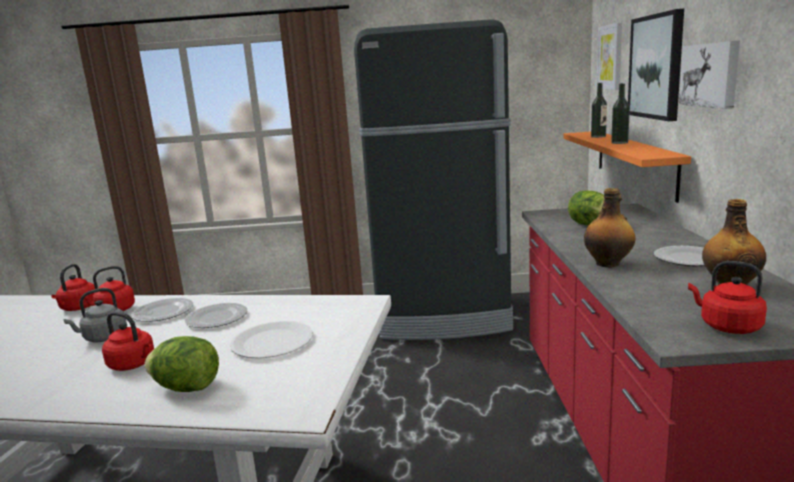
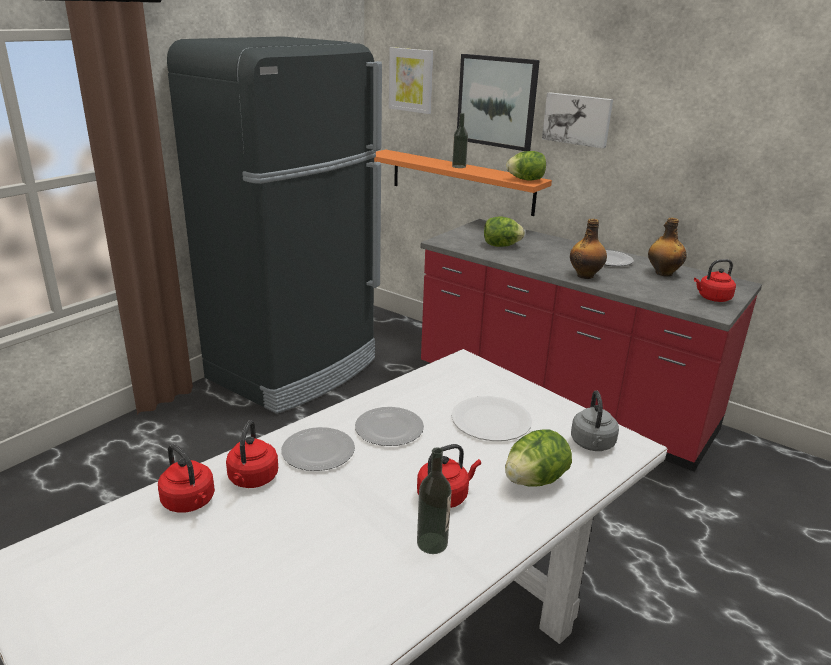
camera: 55 degrees left, 10 degrees up
grey kettle [64,288,127,342] -> grey kettle moved to [571,390,619,451]
bottle [591,83,607,138] -> bottle moved to [417,447,452,554]
none -> lettuce [506,151,546,181]

